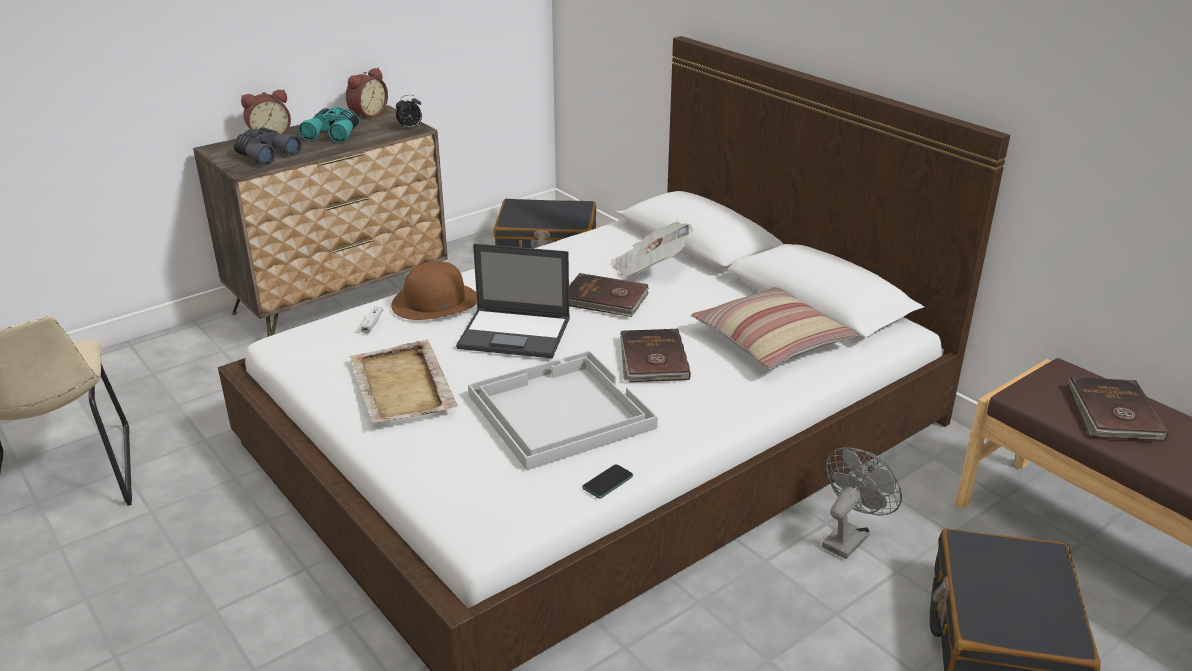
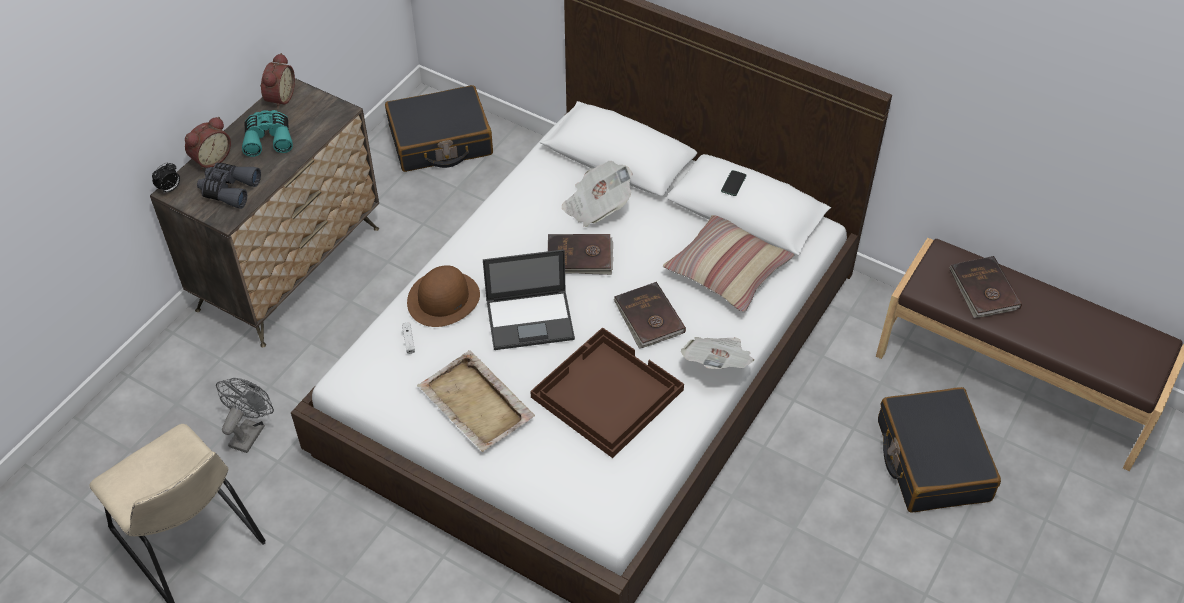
camera: 20 degrees left, 20 degrees up
alarm clock [396,95,422,129] -> alarm clock moved to [152,162,180,194]
white tray [468,351,658,470] -> brown tray [530,327,684,458]
phone [582,464,633,498] -> phone moved to [721,170,746,196]
grey fan [822,447,902,559] -> grey fan moved to [216,378,274,453]
none -> newspaper [681,337,755,369]

